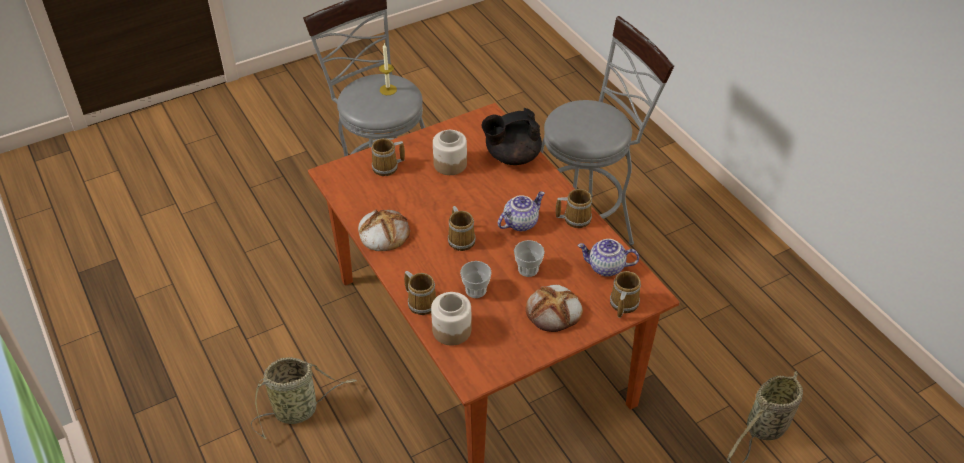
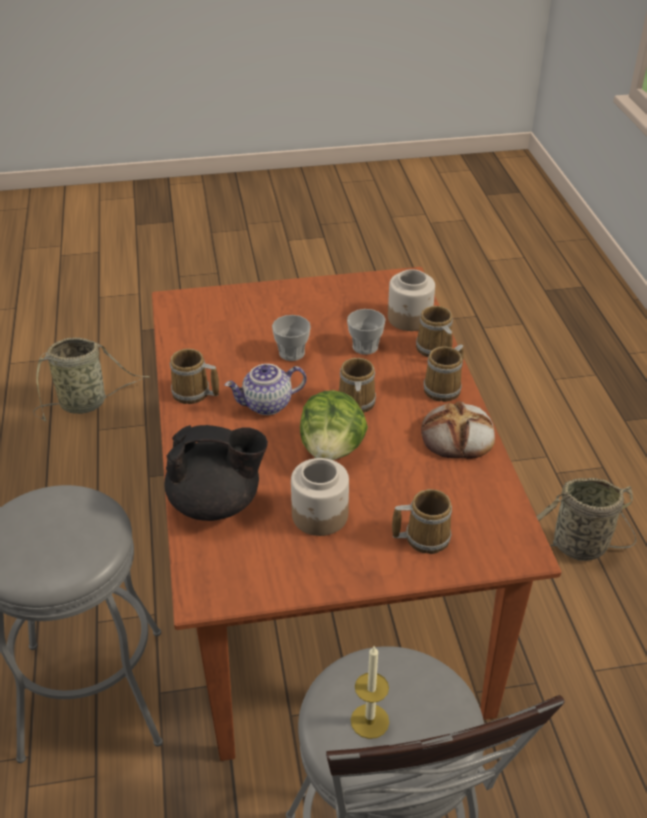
camera: 160 degrees left, 5 degrees down
bread [526,285,583,332] -> none
teapot [577,239,639,277] -> none
mug [610,271,641,318] -> mug moved to [423,345,464,402]
none -> lettuce [300,390,368,460]

